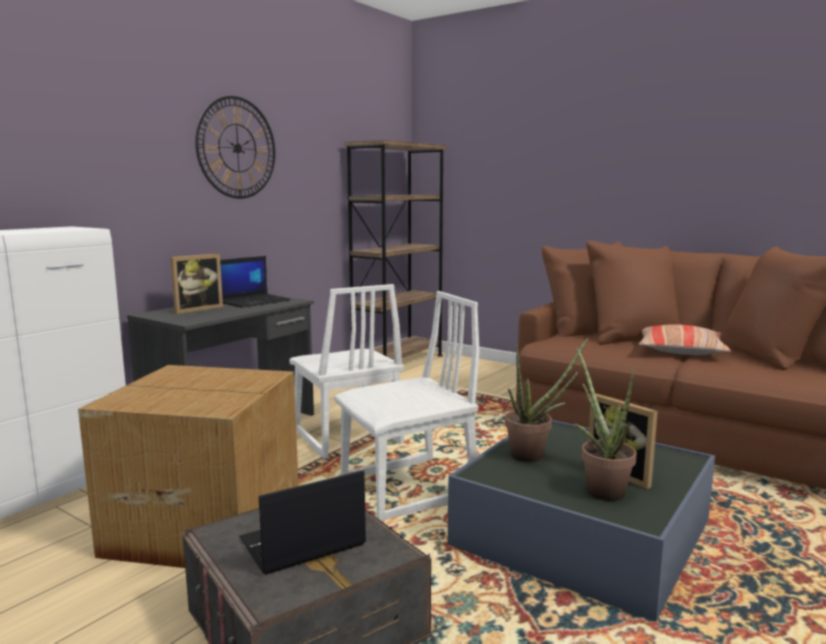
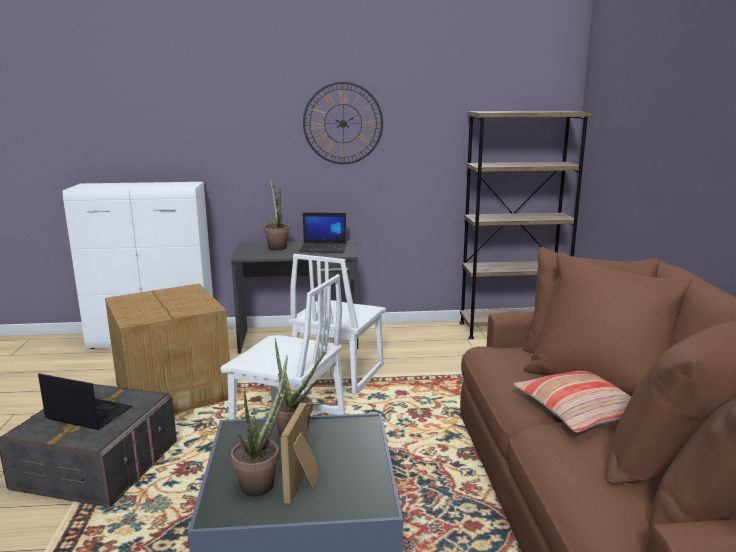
camera: 50 degrees right, 5 degrees up
picture frame [170,253,223,314] -> potted plant [264,177,290,250]

